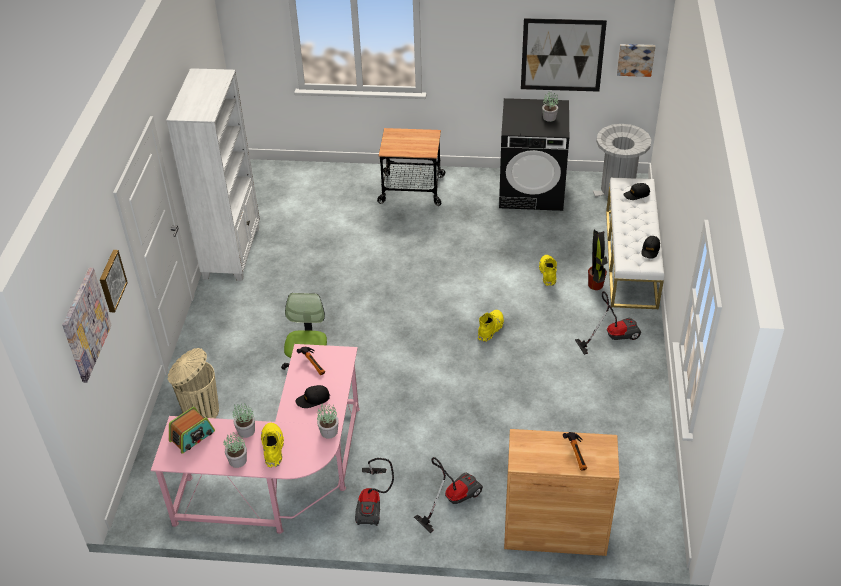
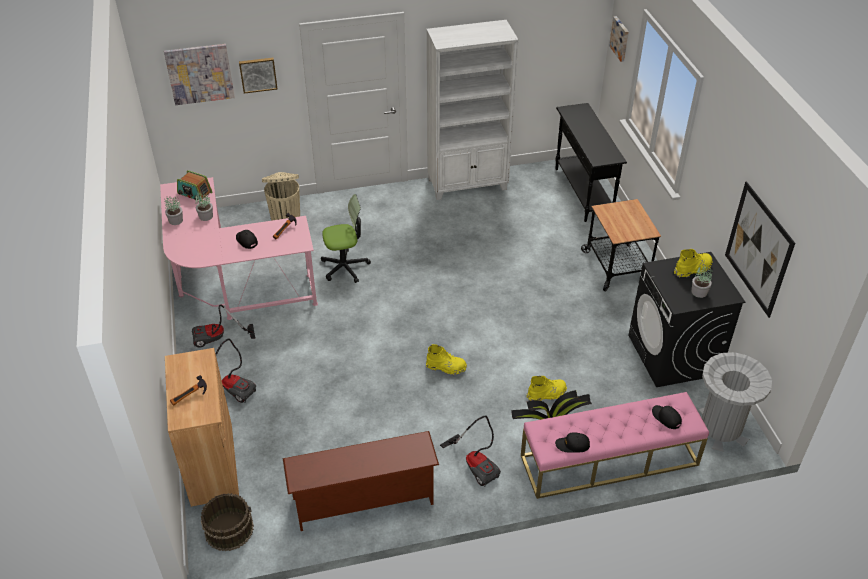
camera: 70 degrees right, 0 degrees up
yellow boot [261,423,284,468] -> yellow boot moved to [674,249,712,278]
potted plant [317,404,339,439] -> none
white bench [606,178,664,309] -> pink bench [521,392,709,499]
picture [617,44,655,77] -> picture moved to [609,16,629,62]
none -> brown bucket [201,493,254,551]
none -> brown shoe rack [283,431,439,531]
none -> black console table [555,103,627,222]

